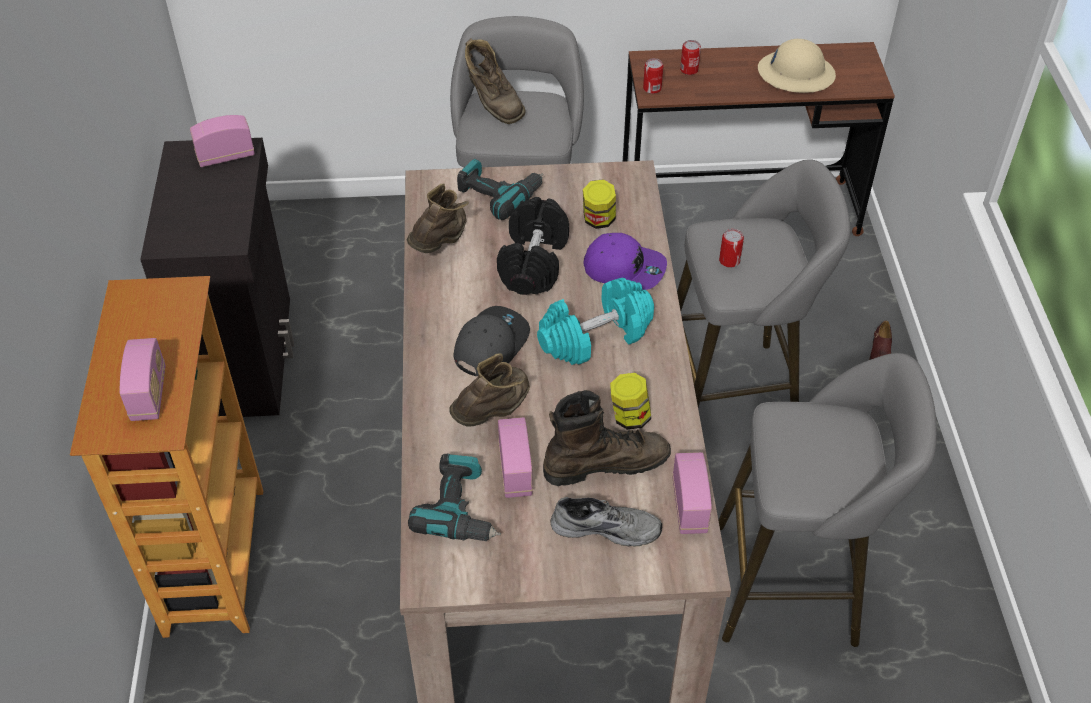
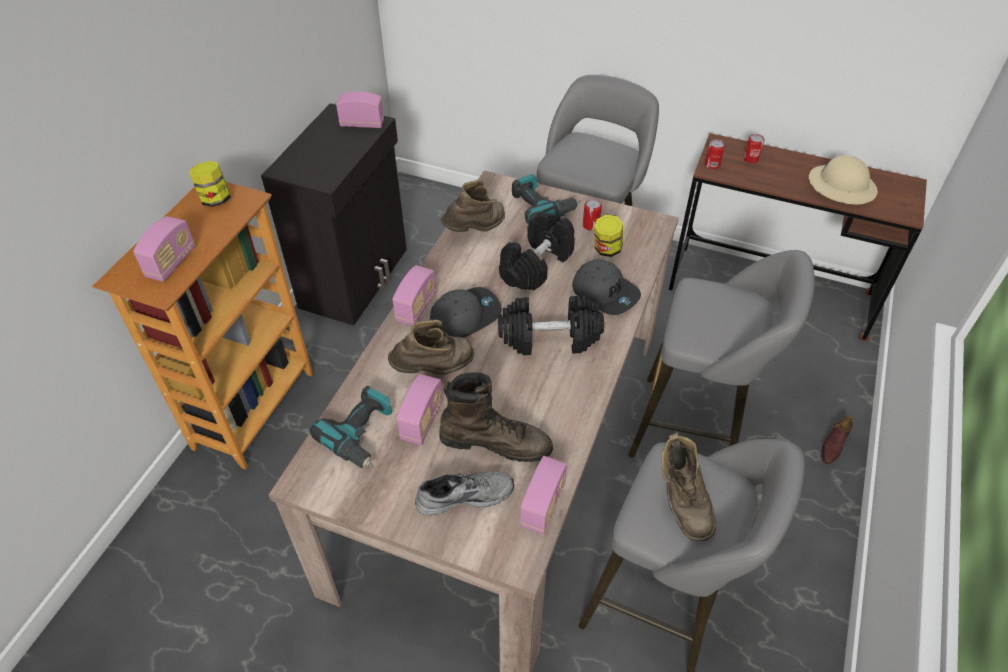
camera: 25 degrees right, 0 degrees up
brown boot [465,38,526,124] -> brown boot moved to [661,432,716,542]
turquoise dumbbell [537,278,654,365] -> black dumbbell [498,296,604,355]
grey shoe [551,497,662,547] -> grey shoe turned 45 degrees counterclockwise [415,472,514,515]
purple cap [583,233,667,290] -> grey cap [572,259,641,315]
jar [610,373,651,430] -> jar moved to [189,161,231,207]
can [719,229,744,268] -> can moved to [583,199,602,231]
none -> radio [392,265,436,326]

